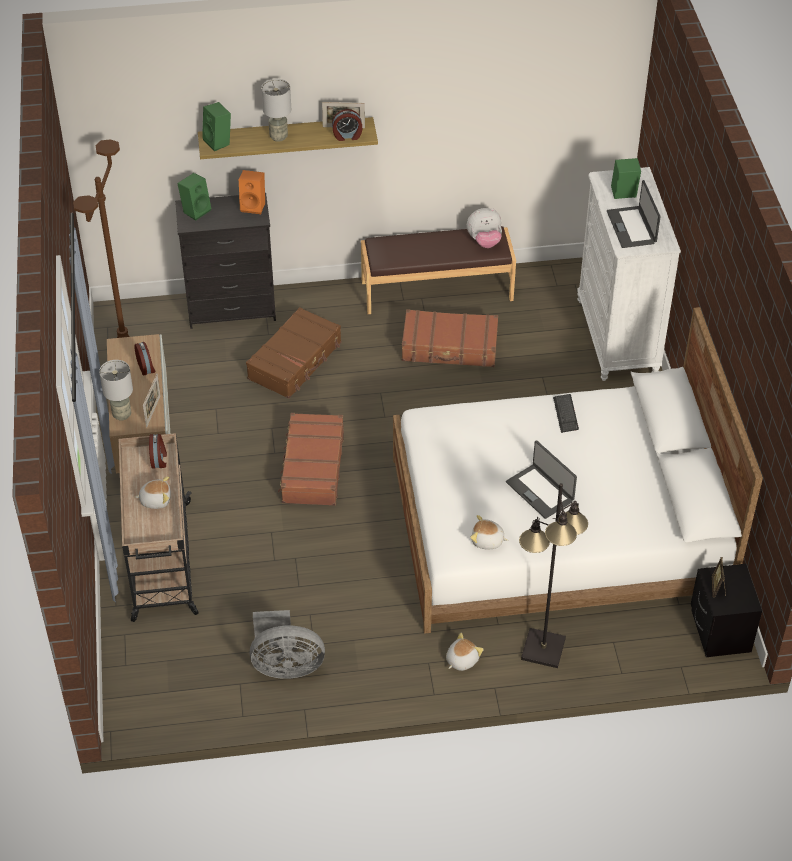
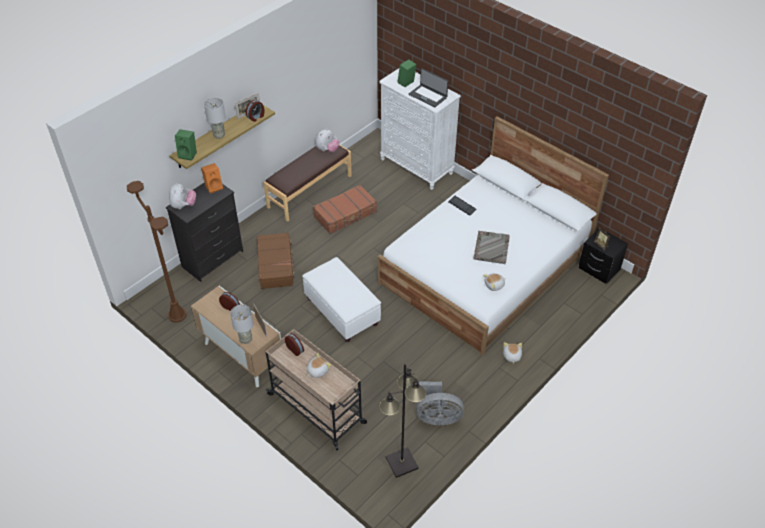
camera: 40 degrees left, 0 degrees up
green speaker [177,173,211,221] -> plush toy [169,182,196,209]
grey fan [250,610,325,679] -> grey fan turned 45 degrees clockwise [416,381,464,425]
brown suitcase [278,413,344,506] -> white ottoman [302,257,381,342]
laptop [506,440,577,519] -> grey tray [473,231,510,264]
black floor lamp [519,483,588,668] -> black floor lamp moved to [379,363,426,478]

